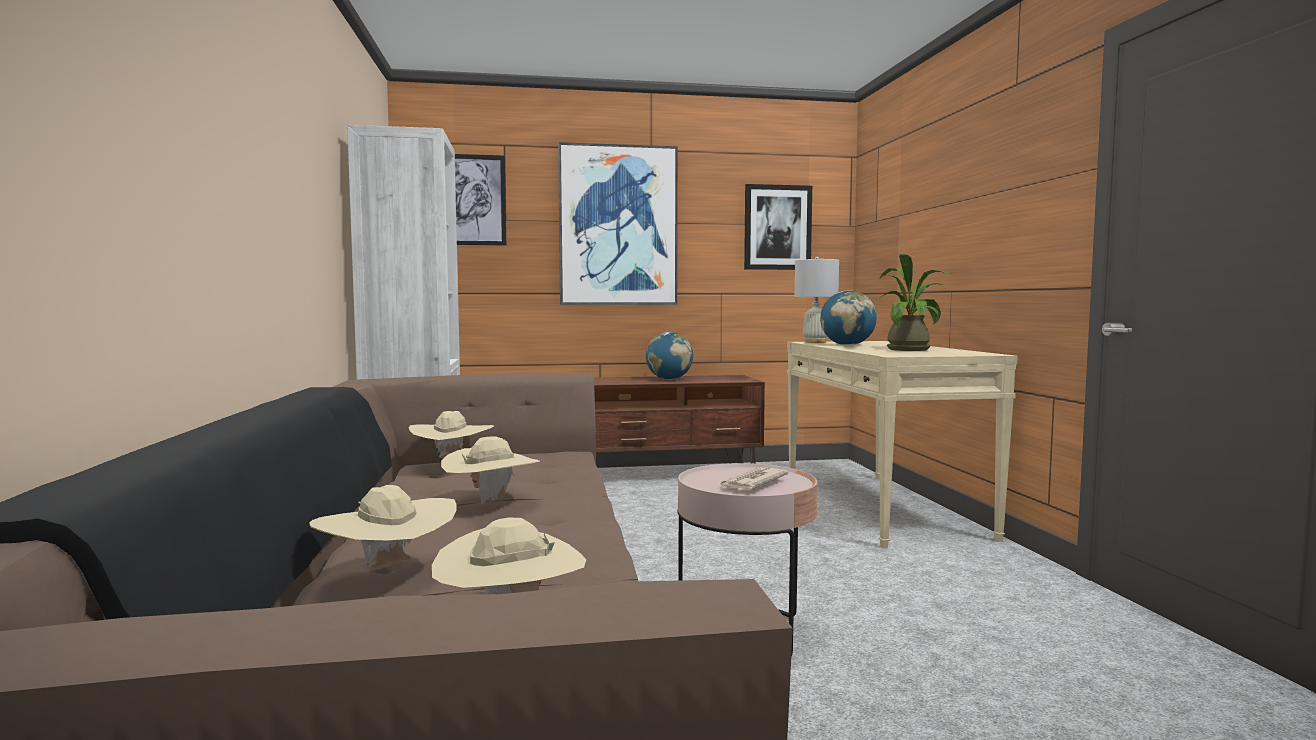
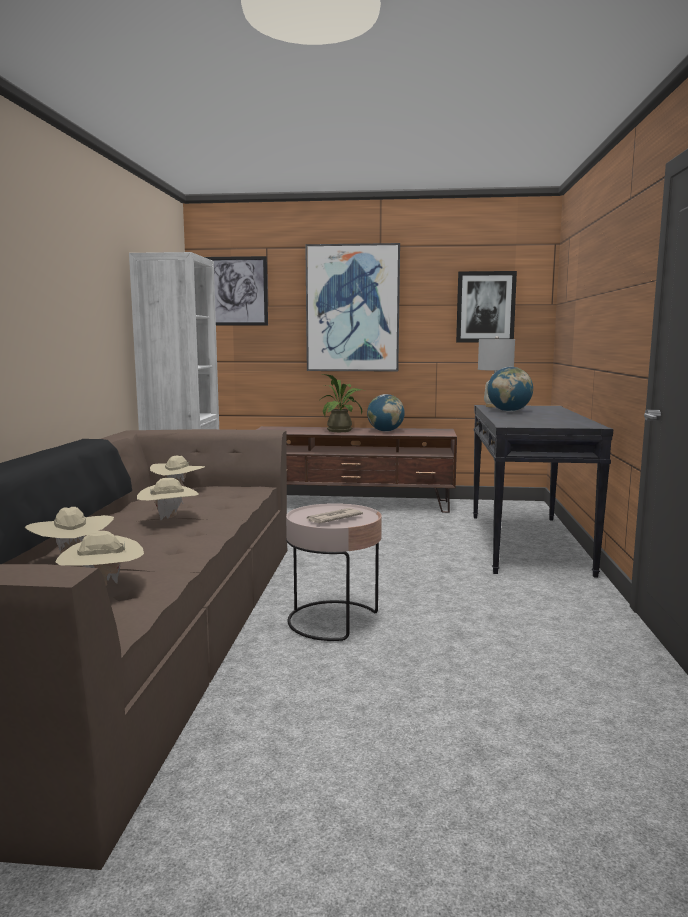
camera: 15 degrees right, 5 degrees up
beige console table [787,341,1018,549] -> black console table [473,405,613,577]
potted plant [878,254,950,351] -> potted plant moved to [321,374,365,432]

